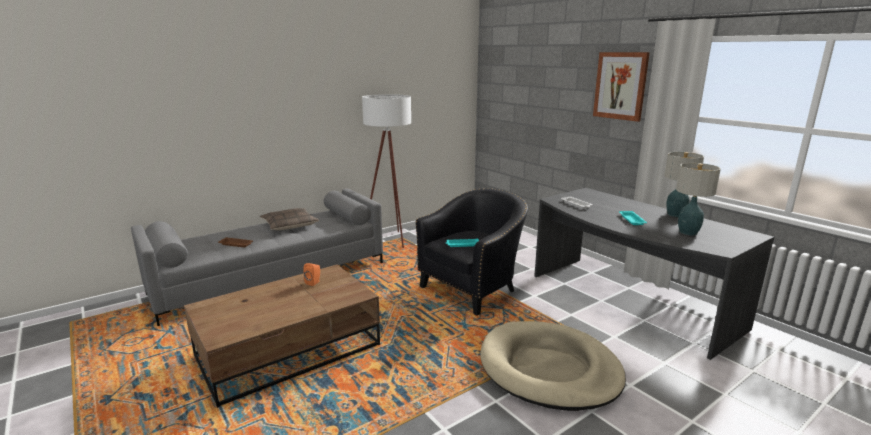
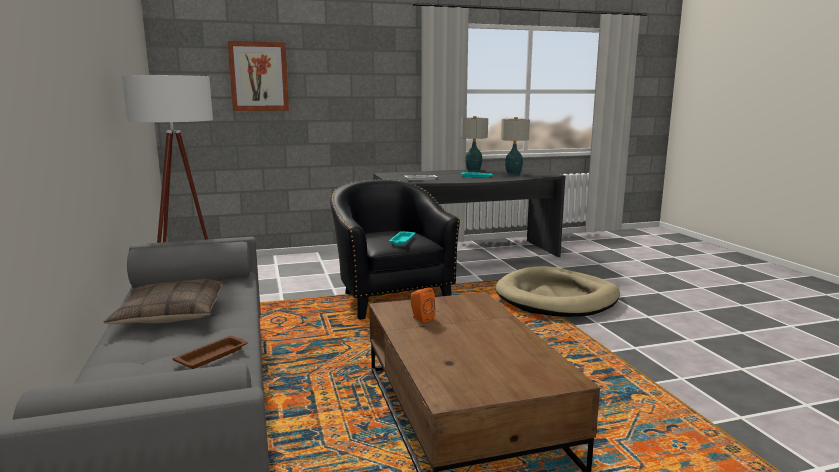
camera: 70 degrees left, 5 degrees down
picture [593,52,650,122] -> picture moved to [228,41,289,111]

